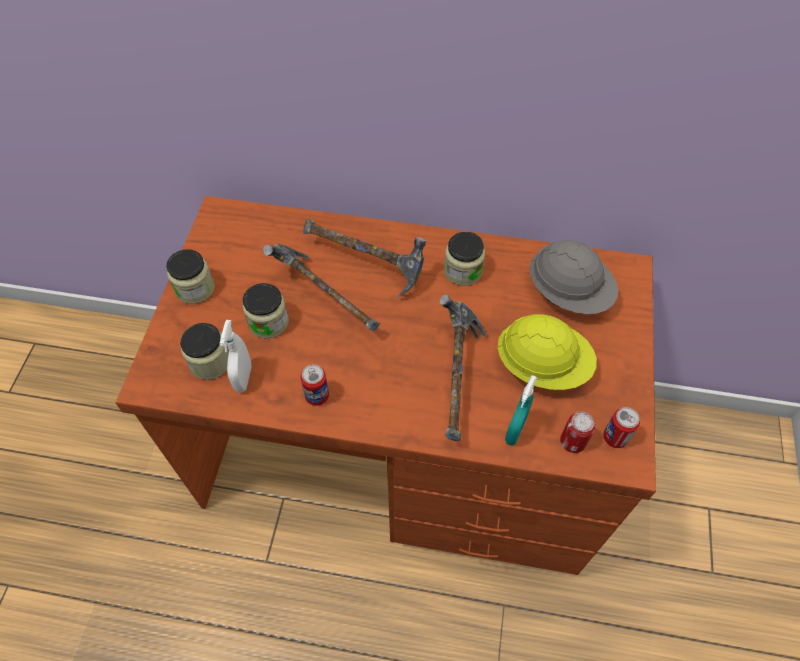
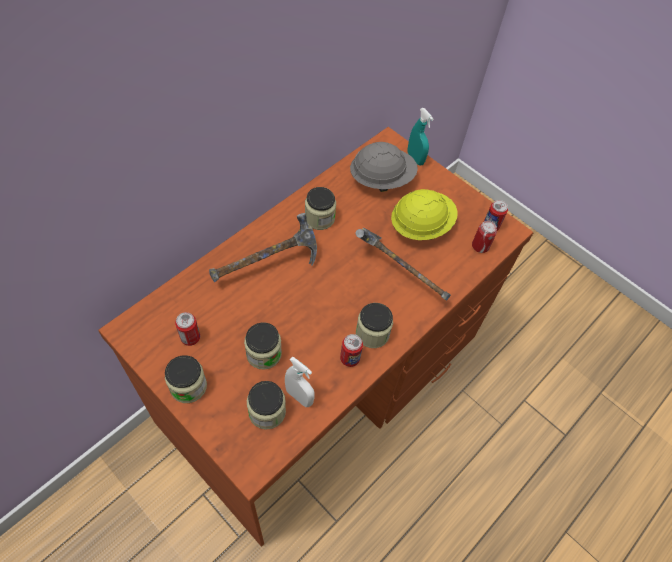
camera: 60 degrees left, 0 degrees up
hammer [263,244,380,330] -> none
turquoise spray bottle [505,375,537,445] -> turquoise spray bottle moved to [408,108,434,165]
none -> can [175,312,200,346]
none -> jar [356,303,393,348]

